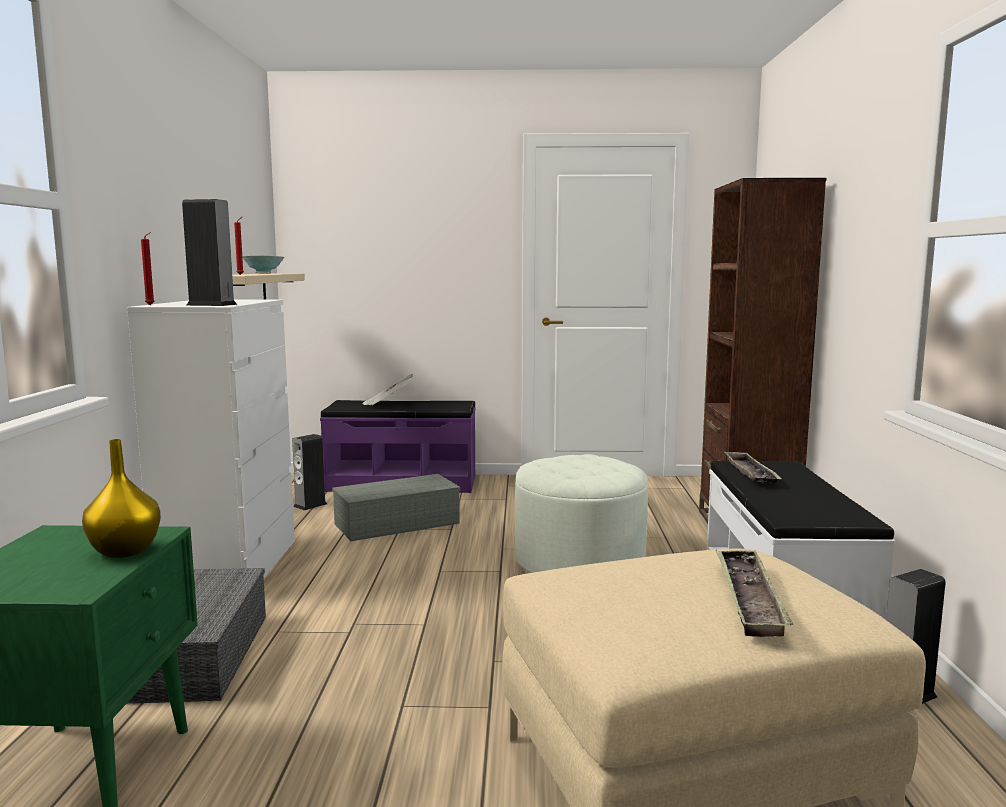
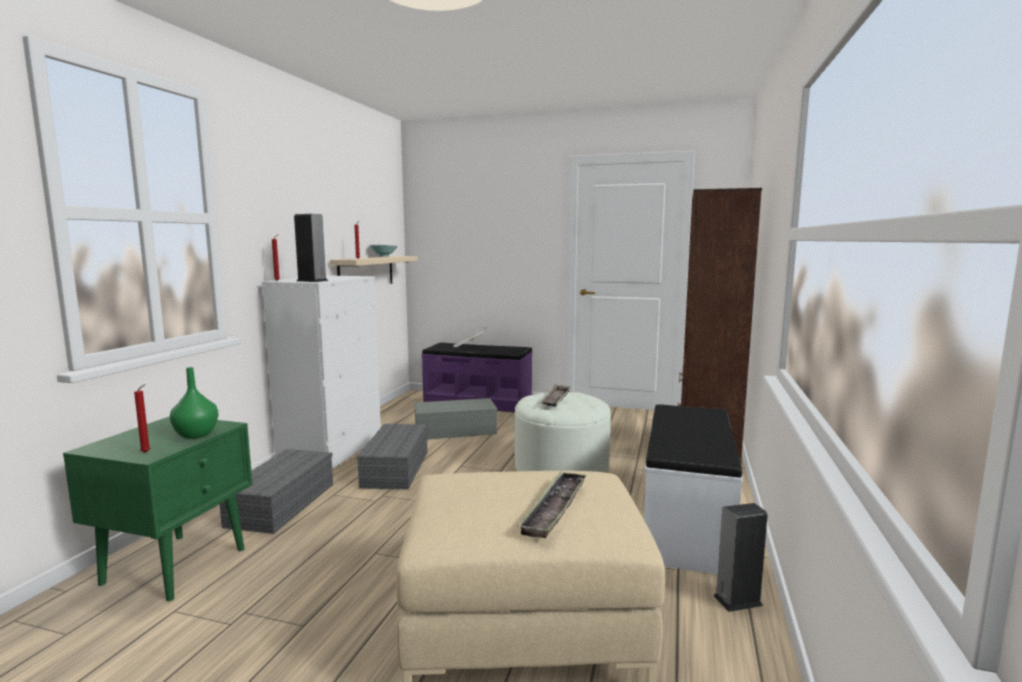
camera: 15 degrees right, 0 degrees up
yellow vase [82,439,161,558] -> green vase [170,367,219,439]
speaker [292,434,327,511] -> none
tray [723,451,781,484] -> tray moved to [541,385,571,407]
none -> red candle [134,384,150,453]
none -> grey storage box [357,424,428,489]

